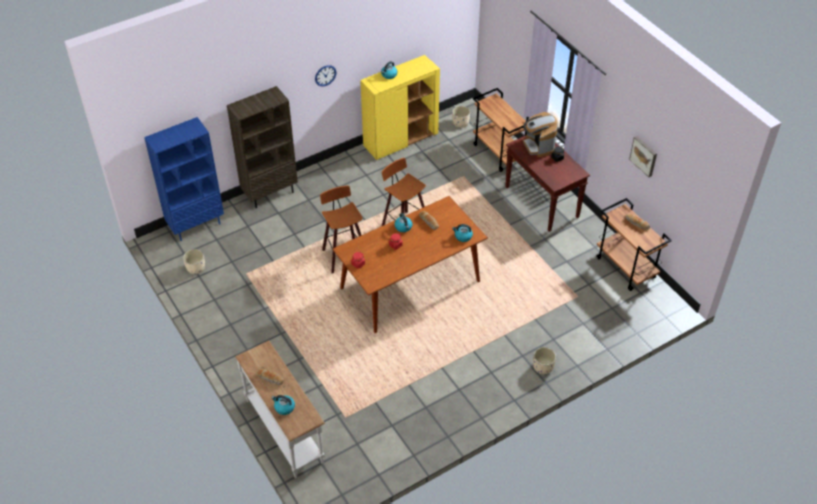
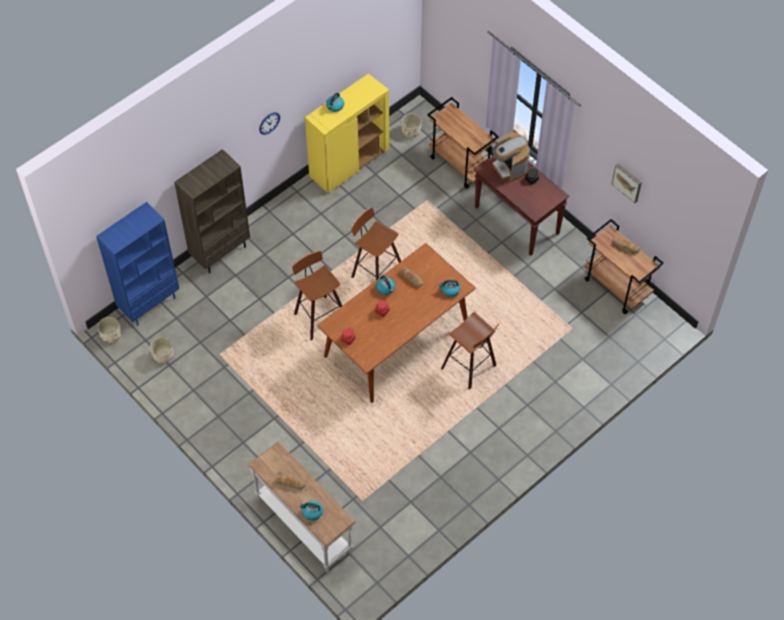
camera: 10 degrees left, 10 degrees up
beige planter [533,347,556,374] -> beige planter moved to [97,317,121,343]
none -> stool [441,312,500,390]

